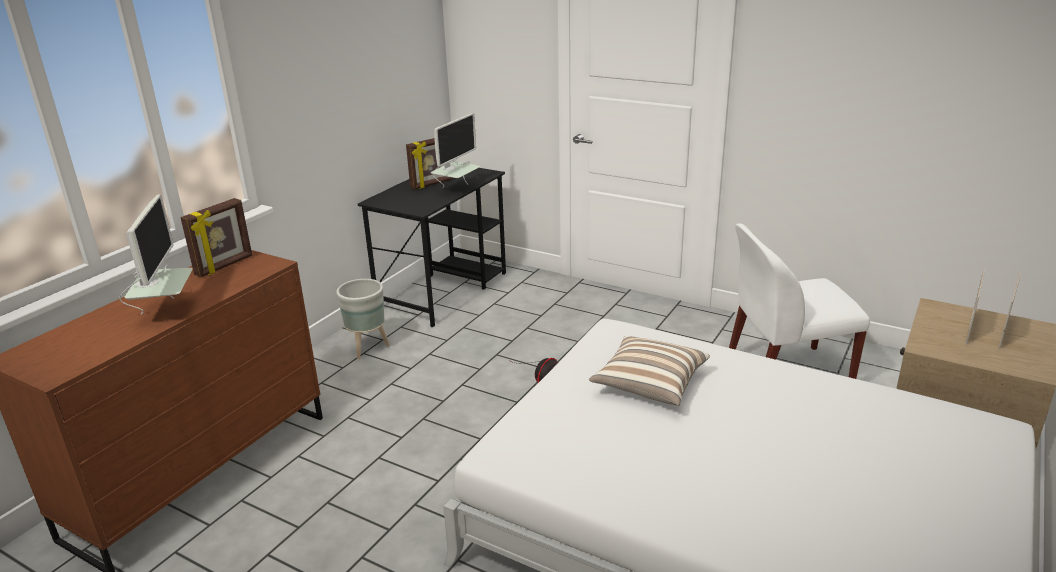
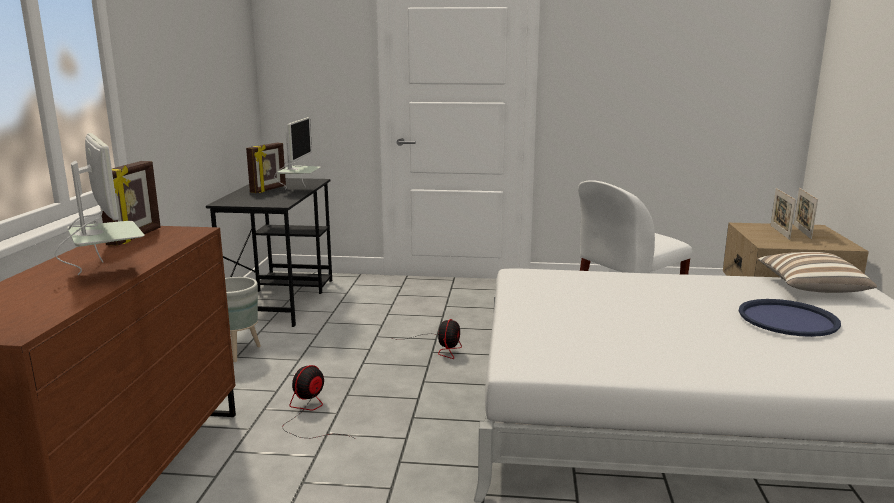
camera: 25 degrees left, 10 degrees down
pillow [589,336,710,406] -> pillow moved to [758,252,877,293]
none -> fan [282,365,356,439]
none -> blue tray [739,299,841,337]

